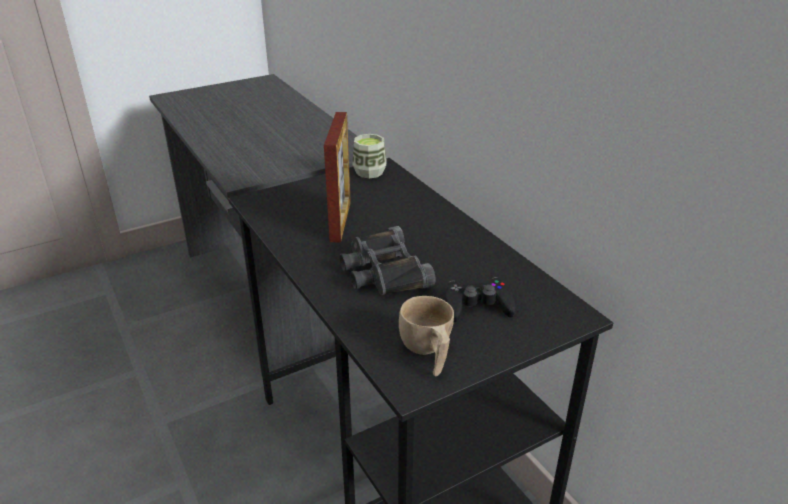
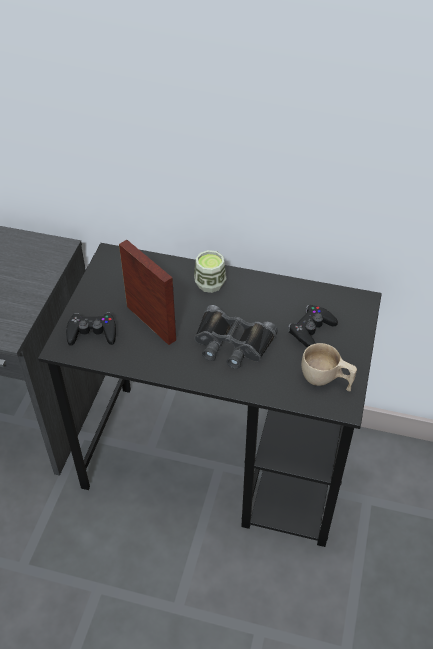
camera: 45 degrees left, 15 degrees up
cup [352,134,387,178] -> cup moved to [194,250,226,293]
none -> black game controller [66,312,116,346]

